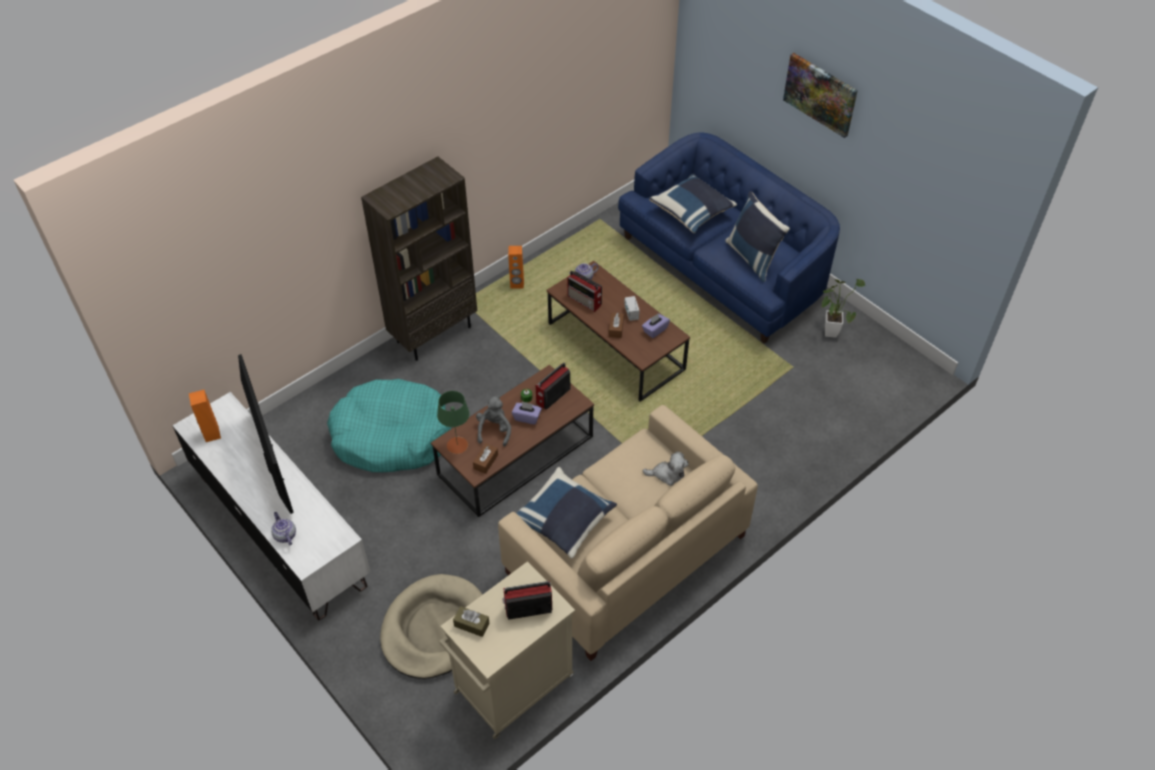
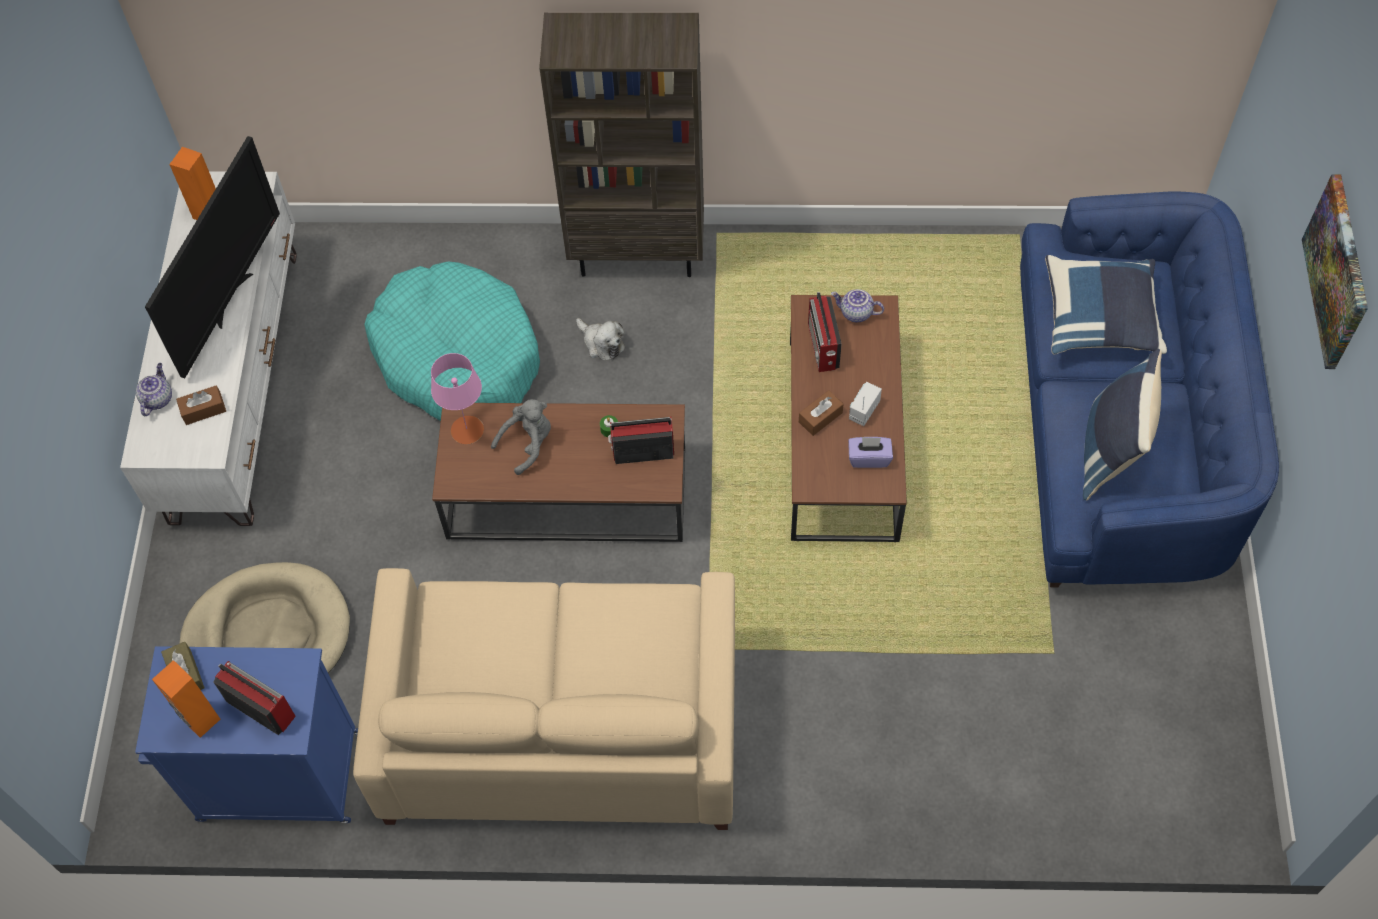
camera: 45 degrees right, 10 degrees up
green table lamp [437,391,470,454] -> pink table lamp [431,353,484,444]
beige cabinet [440,561,575,739] -> blue cabinet [135,646,358,823]
brown tissue box [473,443,498,474] -> brown tissue box moved to [176,385,226,425]
orange speaker [508,246,524,289] -> orange speaker moved to [152,660,220,738]
purple tissue box [512,401,542,425] -> none
blue pillow [516,467,617,559] -> none
plush toy [642,451,689,486] -> plush toy moved to [576,318,625,361]
potted plant [821,279,865,338] -> none

